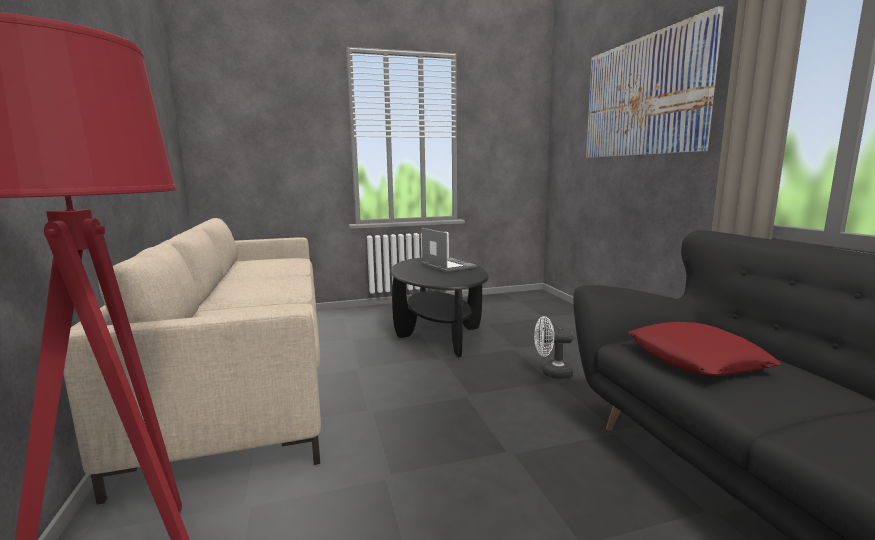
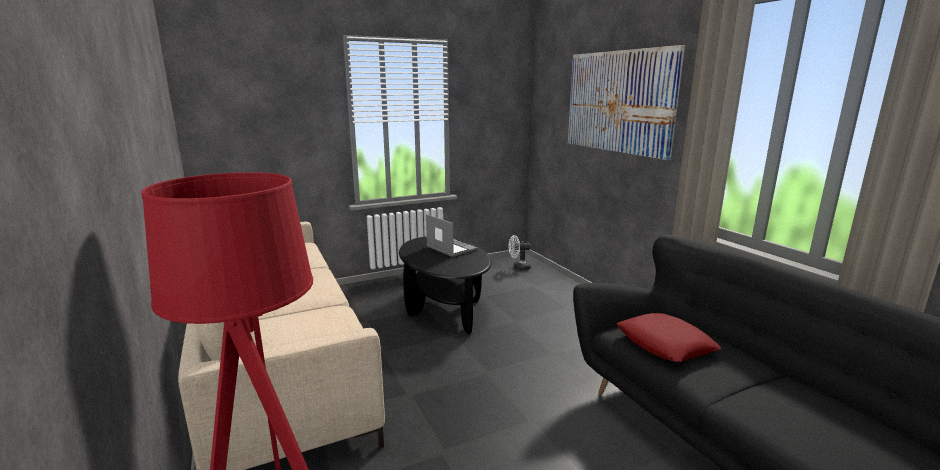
camera: 10 degrees left, 5 degrees up
white fan [534,316,574,379] -> white fan moved to [508,235,531,270]

